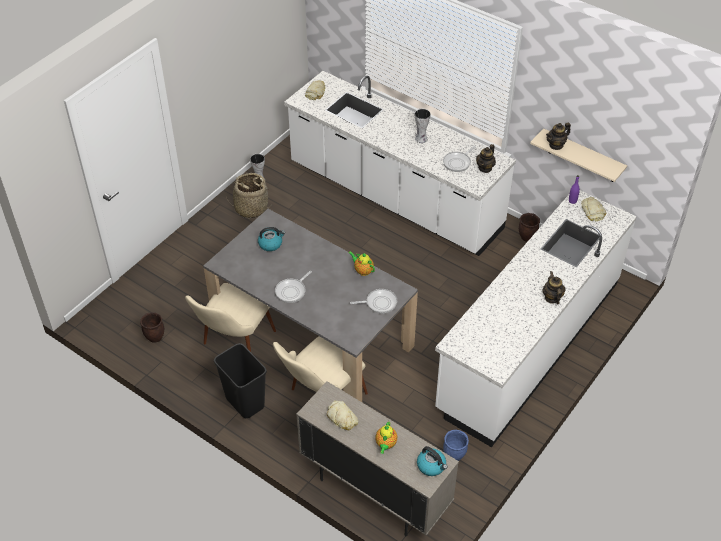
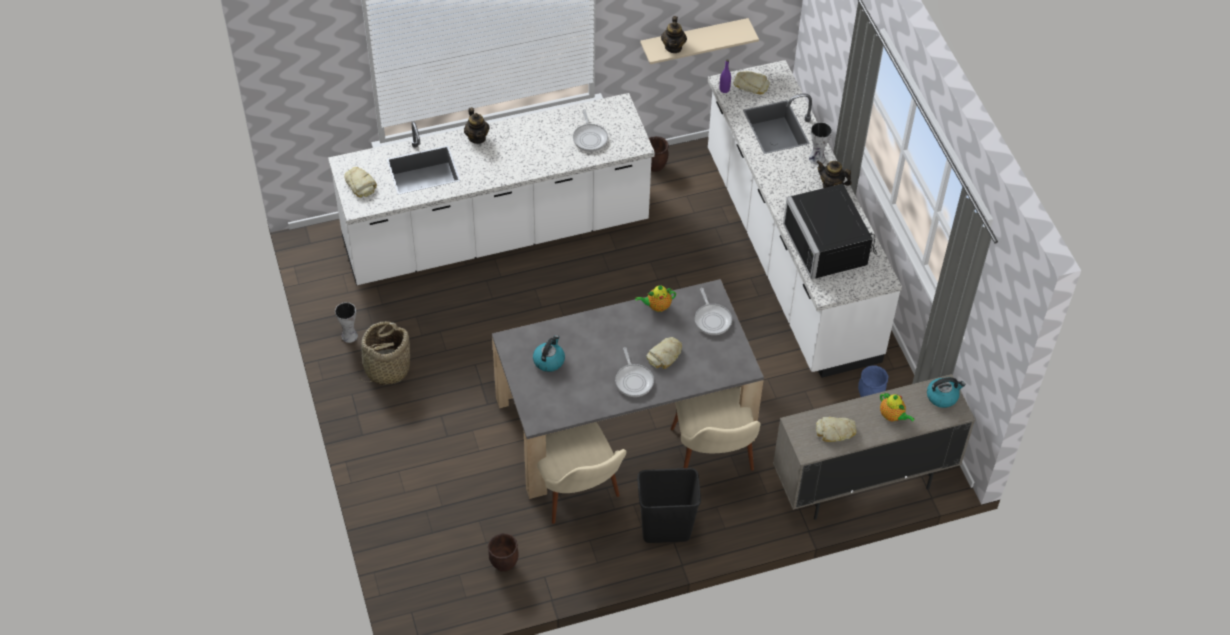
camera: 55 degrees left, 5 degrees up
frying pan [350,289,397,314] -> frying pan turned 135 degrees clockwise [695,288,732,335]
vase [415,109,431,143] -> vase moved to [809,122,832,165]
teapot [476,144,496,173] -> teapot moved to [464,107,490,144]
none -> bread [646,337,682,369]
none -> black microwave [783,184,877,279]

